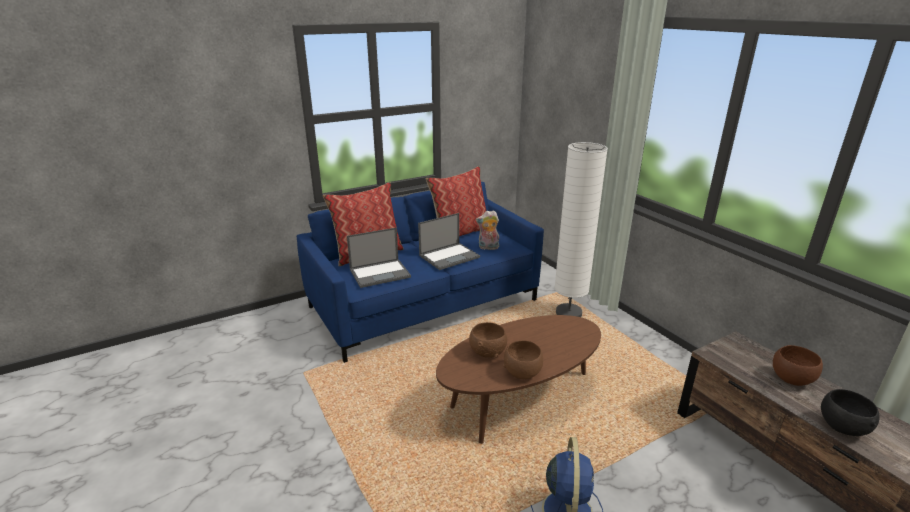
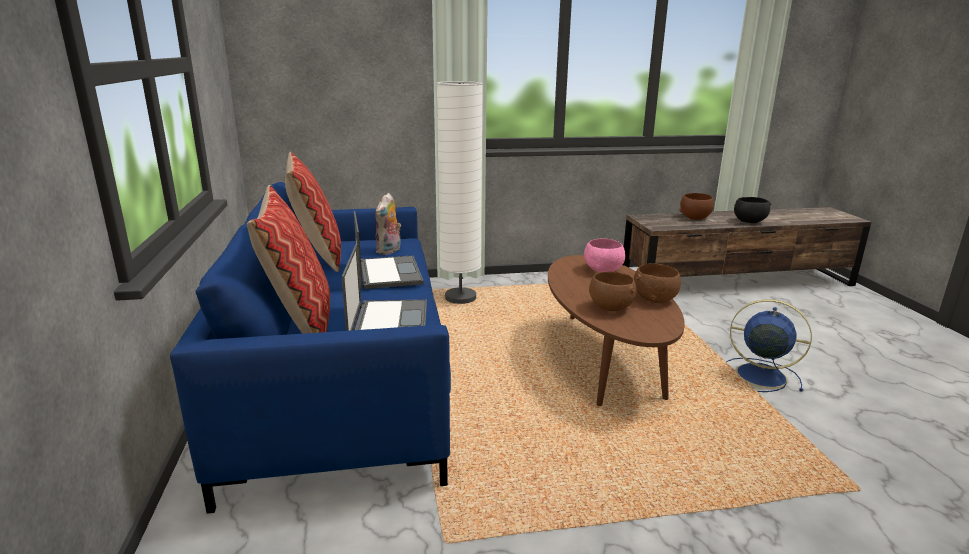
camera: 70 degrees left, 5 degrees down
none -> pink bowl [584,239,625,272]

